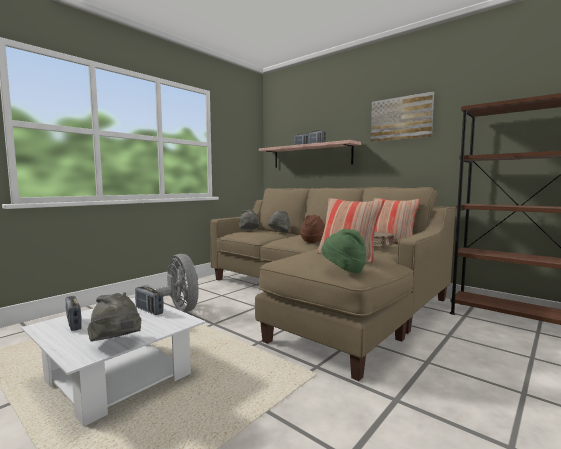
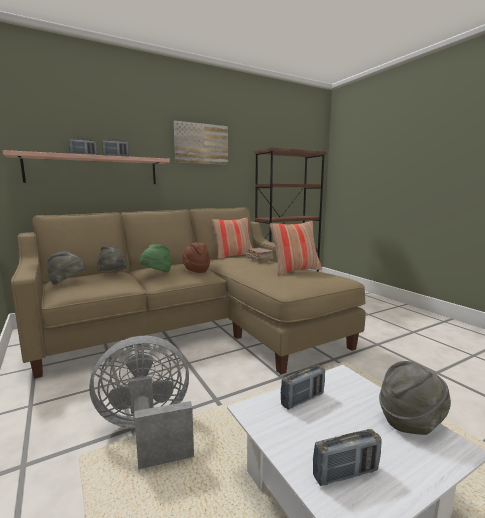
camera: 70 degrees left, 5 degrees up
green hat [322,229,367,273] -> green hat moved to [140,244,172,272]

